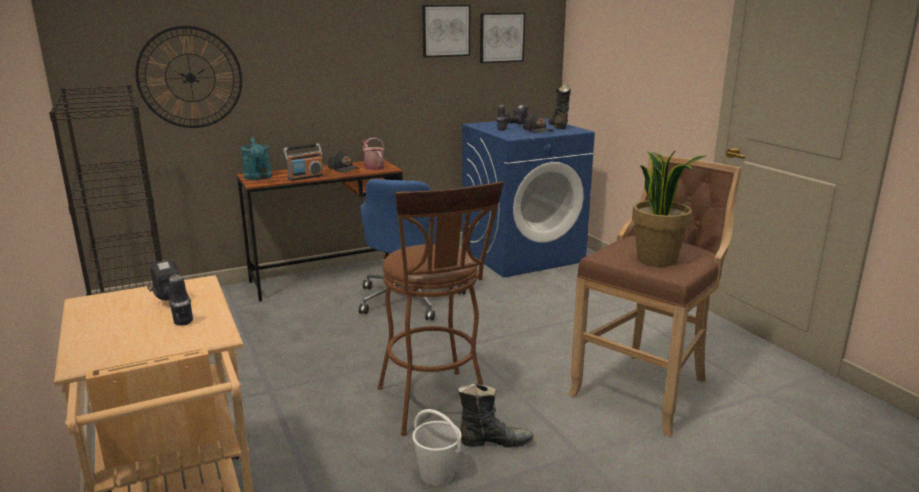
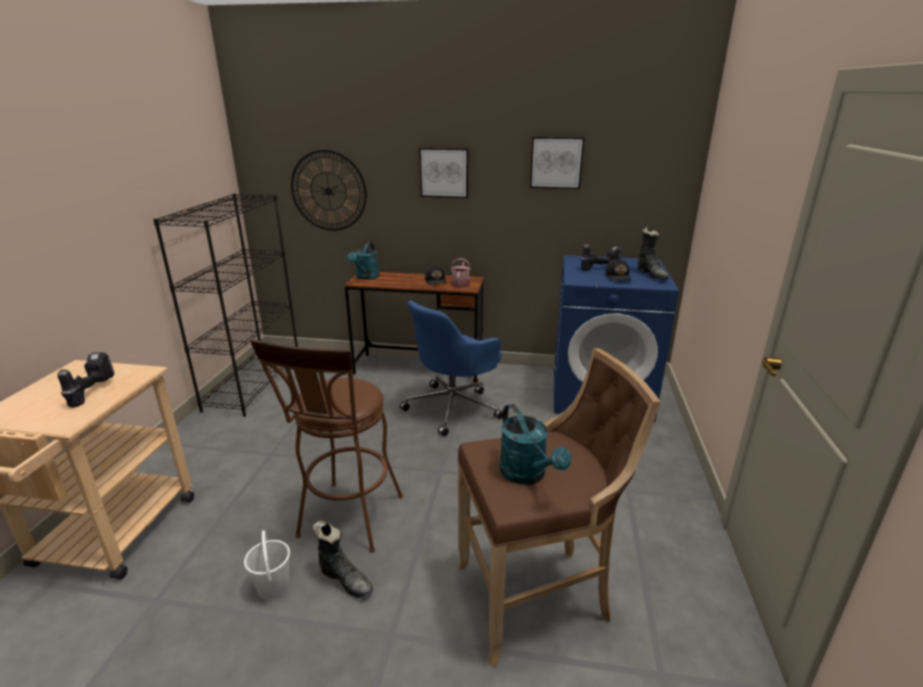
camera: 35 degrees right, 5 degrees up
radio [283,143,324,181] -> none
picture [480,13,525,63] -> picture moved to [419,148,469,198]
black boot [548,85,571,129] -> black boot turned 135 degrees clockwise [638,227,669,279]
potted plant [632,150,706,267] -> turquoise watering can [499,404,571,485]

